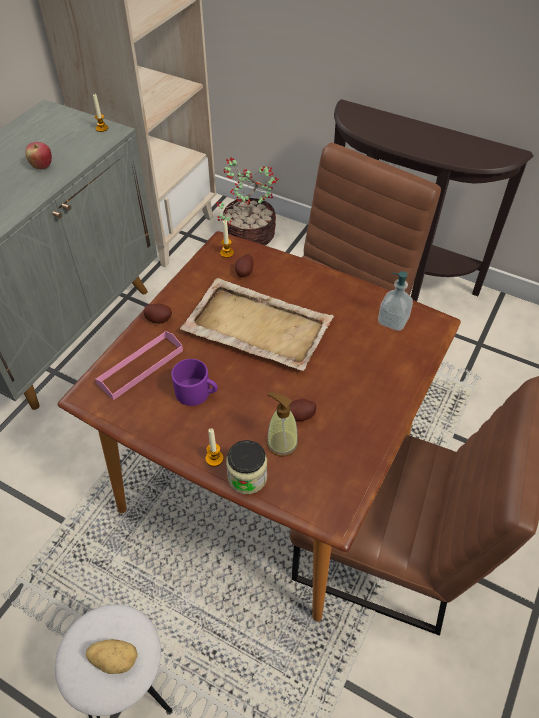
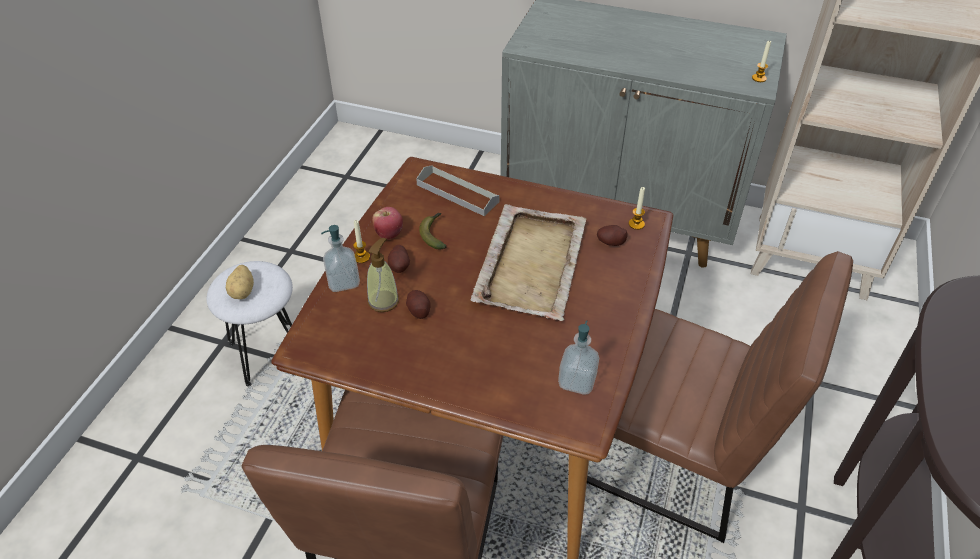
camera: 80 degrees right, 5 degrees down
apple [25,142,52,170] -> apple moved to [372,207,403,240]
pink tray [95,331,183,400] -> grey tray [416,165,500,216]
potato [144,303,172,324] -> potato moved to [388,245,410,273]
purple mug [171,359,218,406] -> banana [419,213,446,250]
potted plant [217,158,280,245] -> none
jar [226,440,267,494] -> soap dispenser [321,225,360,292]

